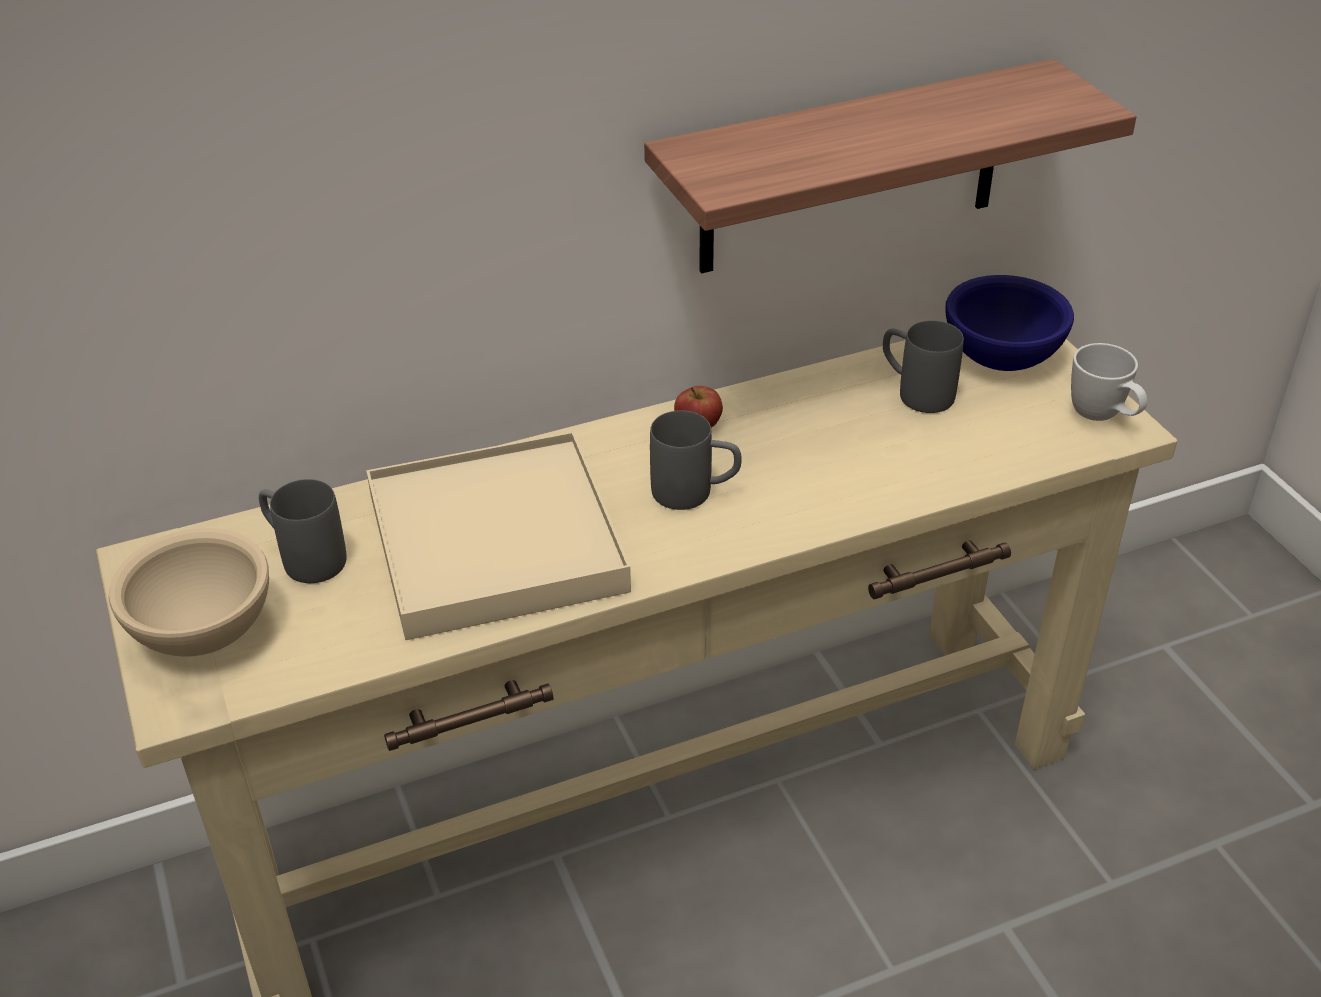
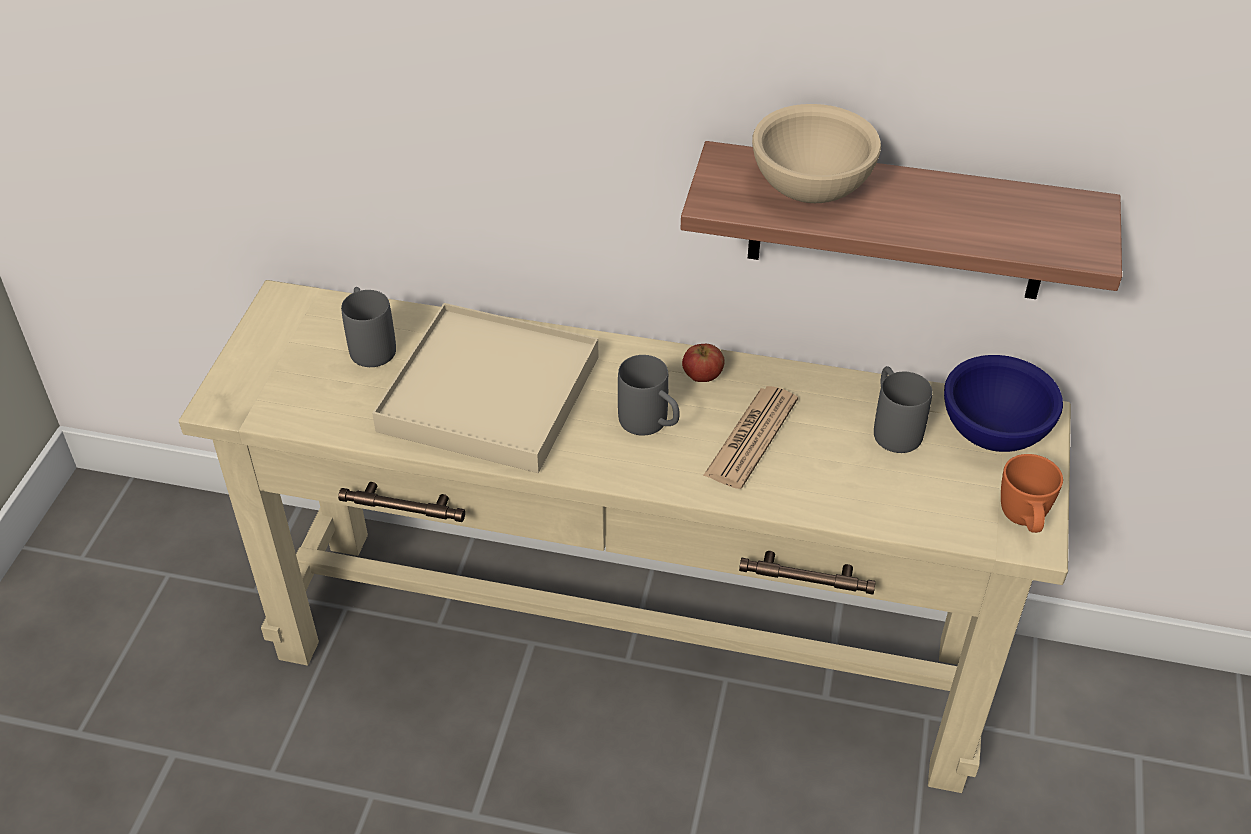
camera: 35 degrees right, 5 degrees up
beige bowl [109,528,269,657] -> beige bowl moved to [752,104,881,203]
white mug [1071,343,1148,421] -> orange mug [1001,454,1063,533]
none -> newspaper [703,386,798,489]

